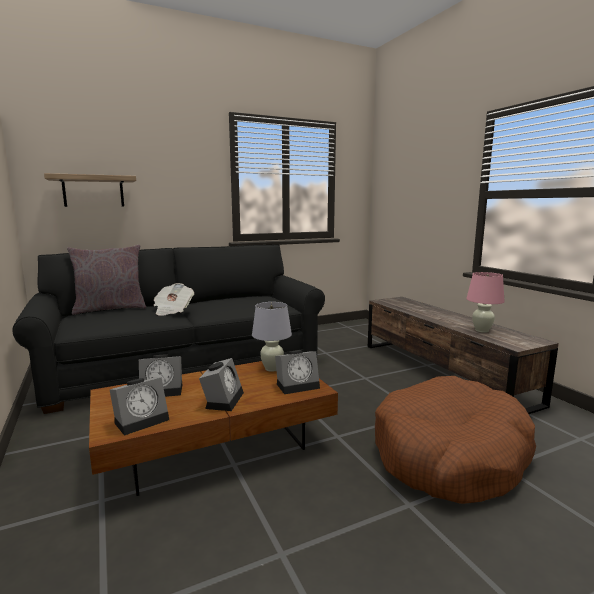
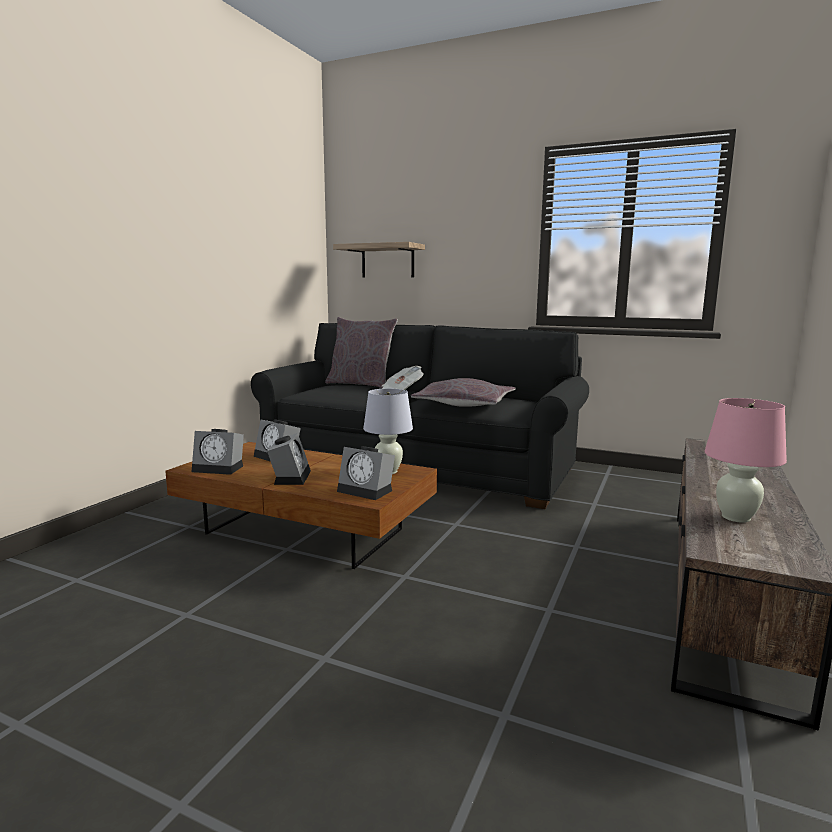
camera: 50 degrees right, 0 degrees up
alarm clock [199,358,244,411] -> alarm clock turned 60 degrees counterclockwise [267,433,311,485]
brown dog bed [375,376,536,504] -> none
none -> grey pillow [411,378,515,407]

